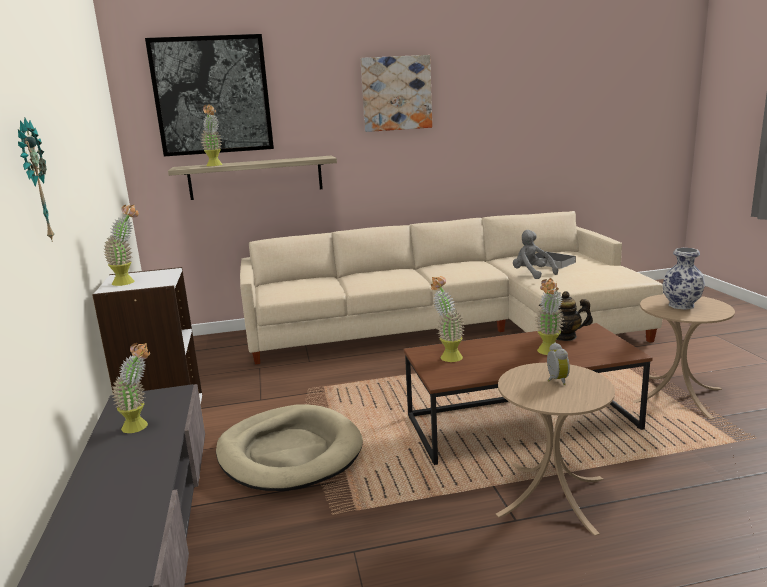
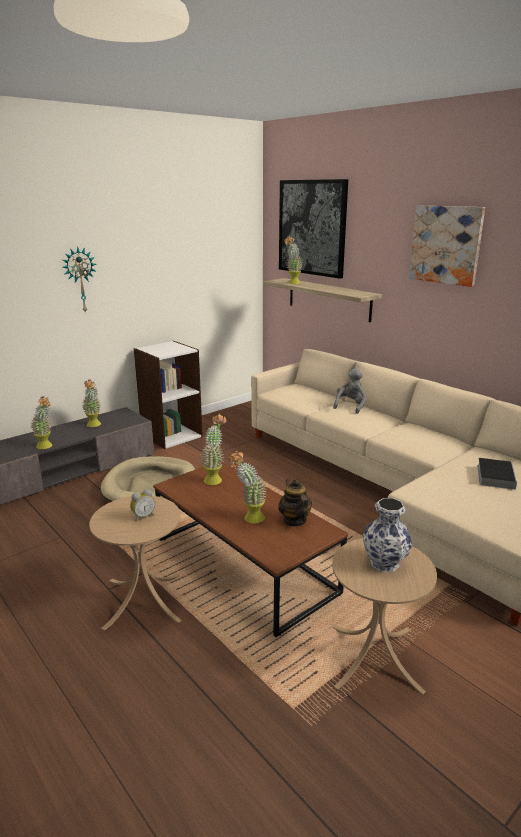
camera: 60 degrees right, 5 degrees up
potted plant [104,205,139,286] -> potted plant moved to [31,396,52,449]
grey plush toy [513,230,558,279] -> grey plush toy moved to [333,368,366,414]

